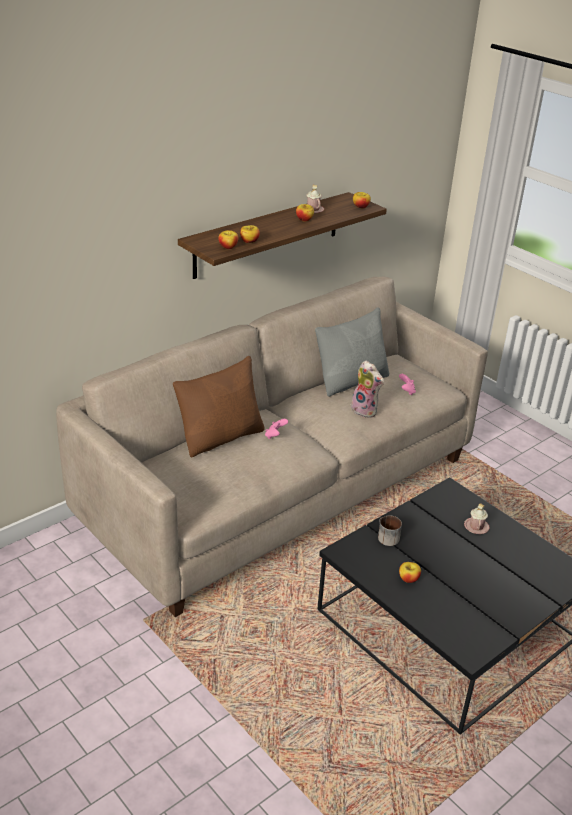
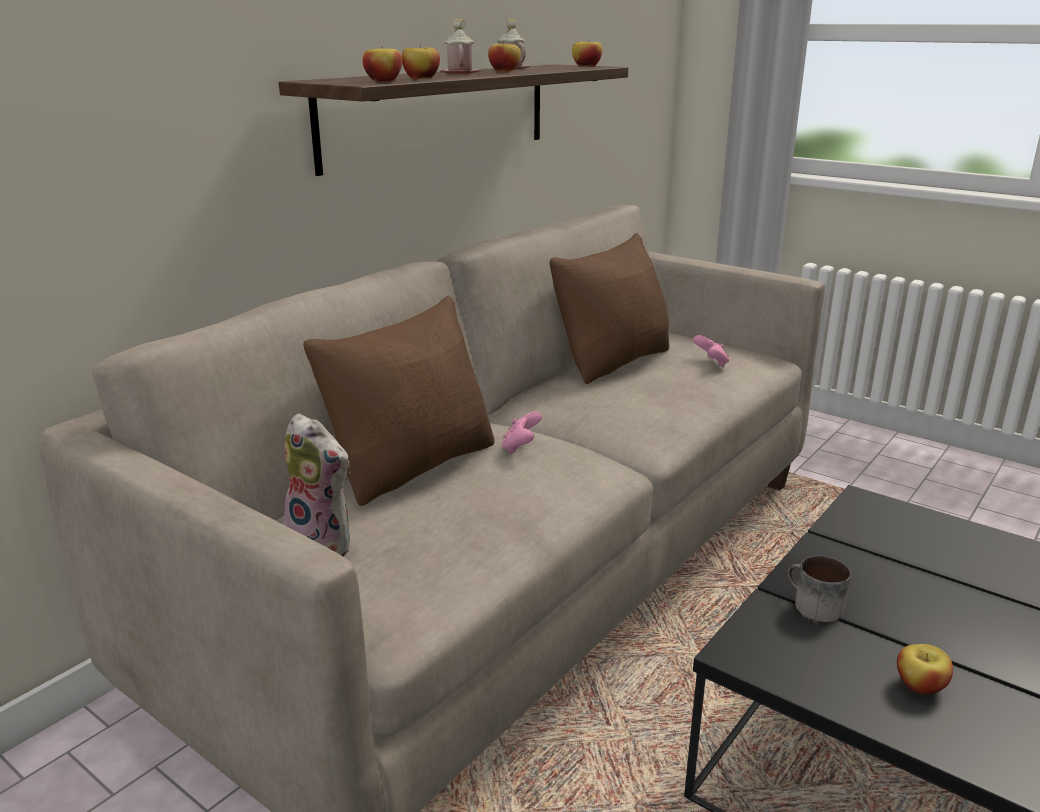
camera: 10 degrees left, 10 degrees down
grey pillow [315,307,389,397] -> brown pillow [550,233,669,384]
plush toy [351,361,384,418] -> plush toy moved to [284,414,350,556]
pink mug [464,503,490,534] -> pink mug moved to [439,19,481,74]

